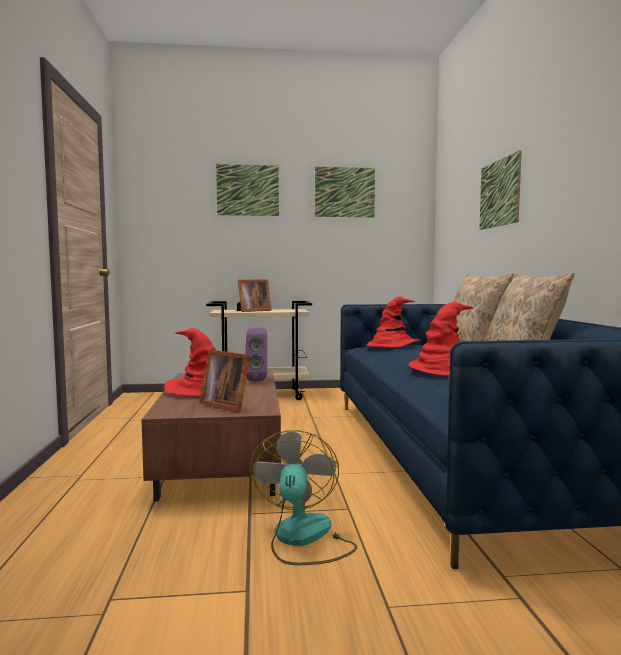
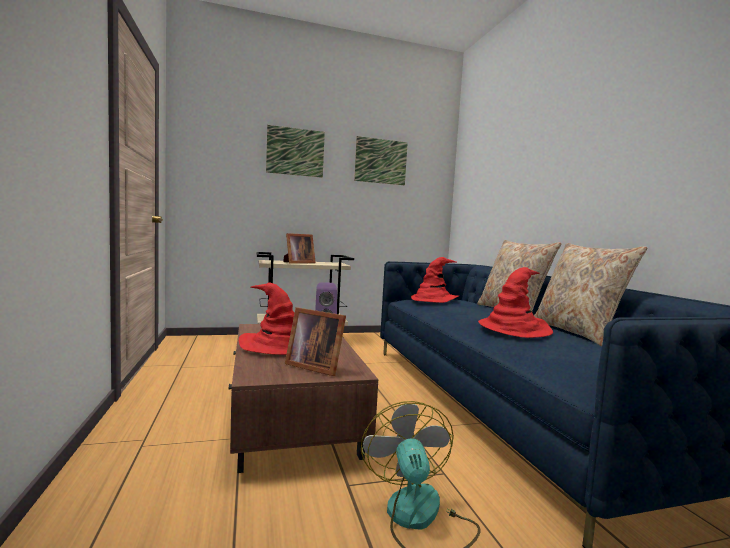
camera: 10 degrees left, 0 degrees up
picture [479,150,522,230] -> none

